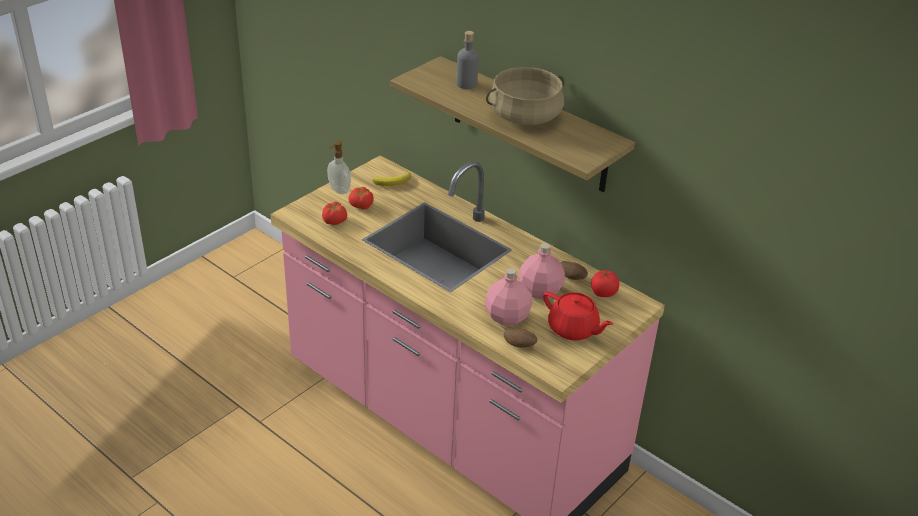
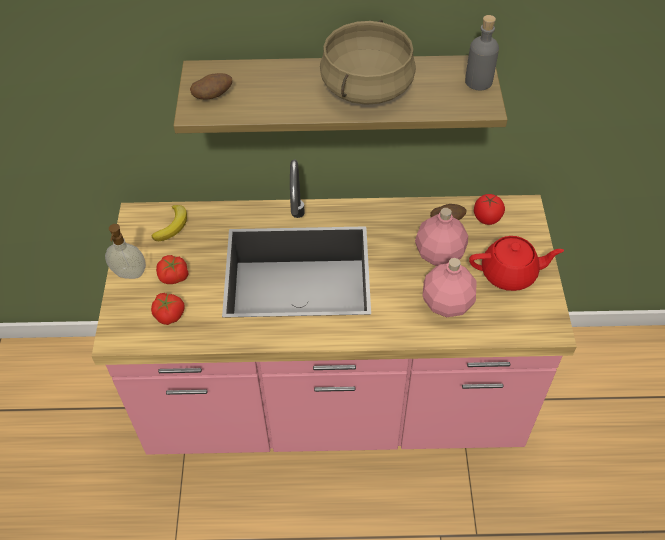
camera: 40 degrees left, 15 degrees up
grey bottle [456,31,479,89] -> grey bottle moved to [465,15,499,90]
potato [504,329,537,348] -> potato moved to [190,73,232,100]

